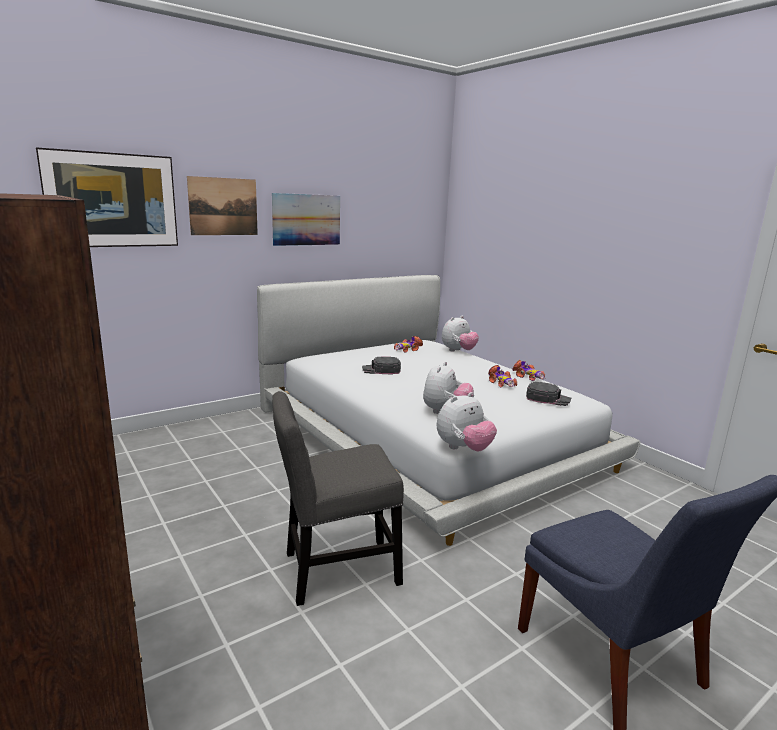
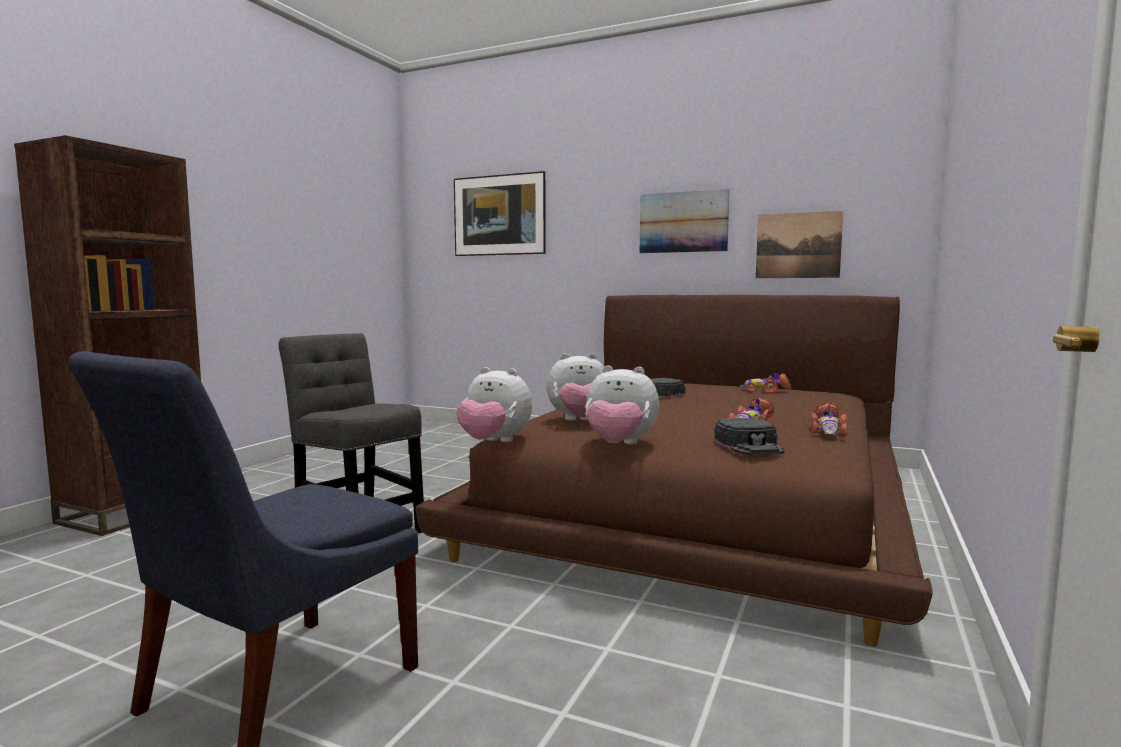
camera: 60 degrees right, 10 degrees down
picture [187,176,258,235] -> picture moved to [756,211,843,278]
white bed [257,275,640,546] -> brown bed [415,295,933,647]
plush toy [442,316,479,351] -> plush toy moved to [585,365,659,444]

